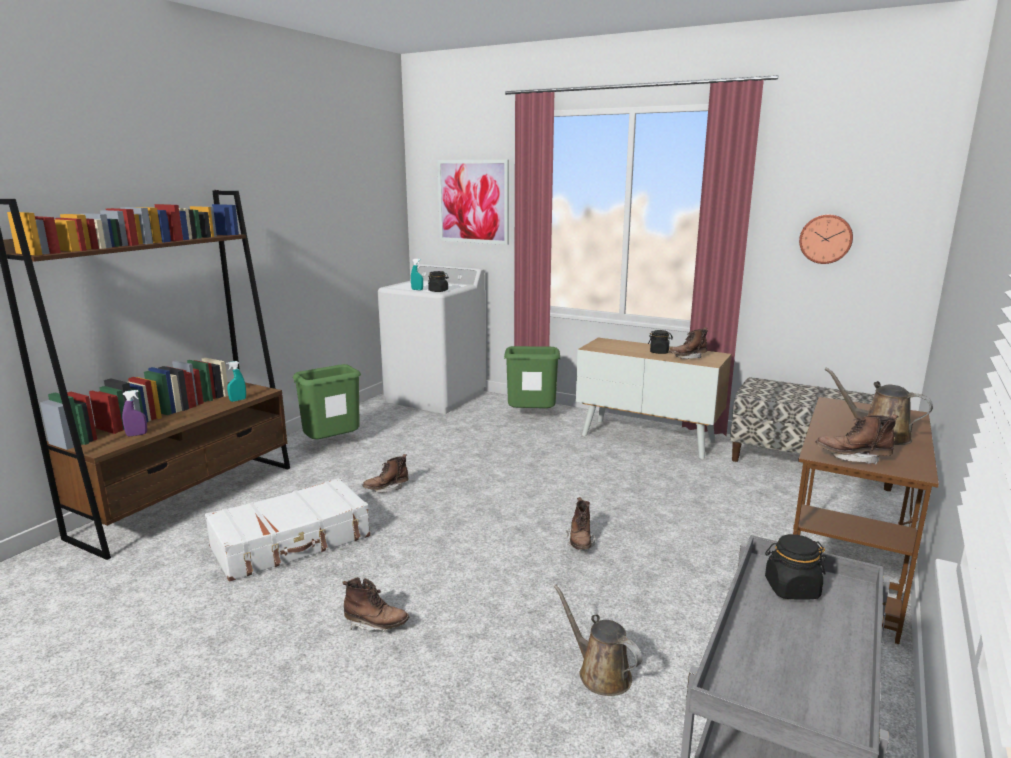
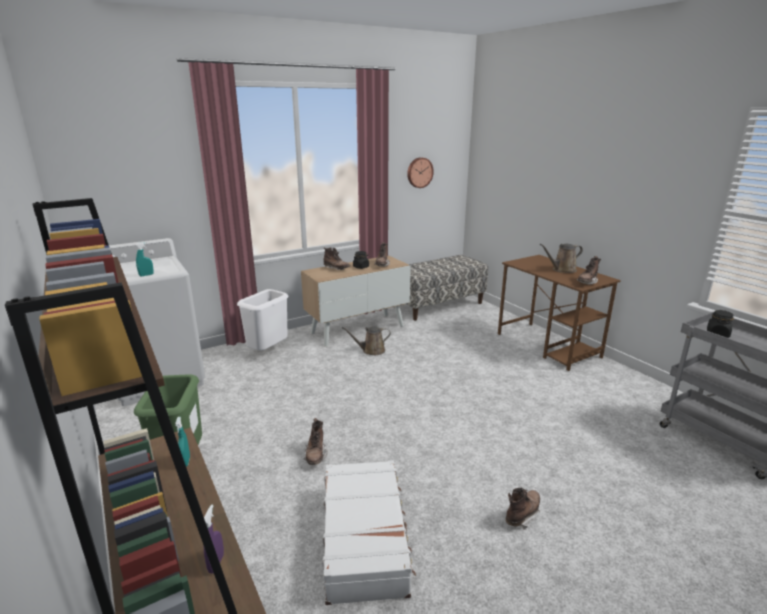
camera: 60 degrees left, 5 degrees up
black jar [428,271,449,292] -> none
picture [437,160,509,245] -> none
green trash can [504,346,560,408] -> white trash can [237,289,289,350]
brown watering can [554,585,642,696] -> brown watering can moved to [342,326,391,355]
brown boot [566,497,595,550] -> brown boot moved to [324,248,350,270]

